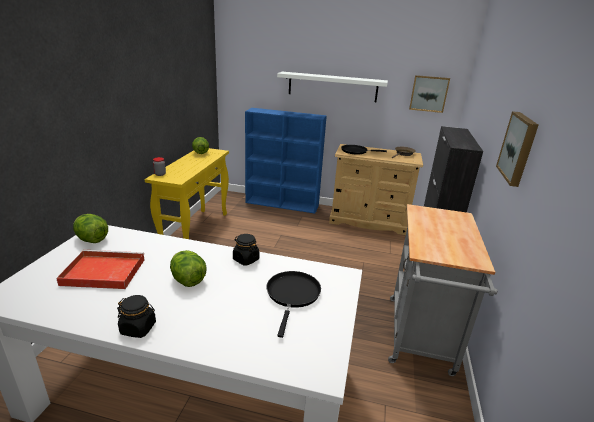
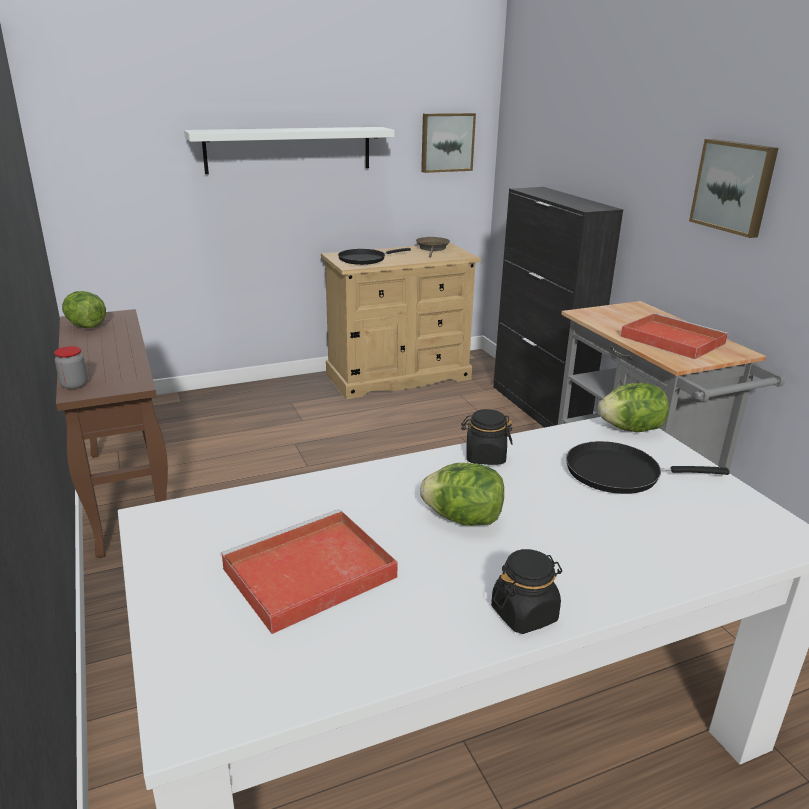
camera: 35 degrees left, 0 degrees up
lettuce [73,214,108,243] -> lettuce moved to [598,383,669,432]
yellow console table [145,148,229,239] -> brown console table [56,309,168,558]
blue bookcase [245,108,327,214] -> none
black frying pan [267,271,321,338] -> black frying pan turned 60 degrees counterclockwise [566,441,730,494]
none -> red tray [620,313,729,359]

